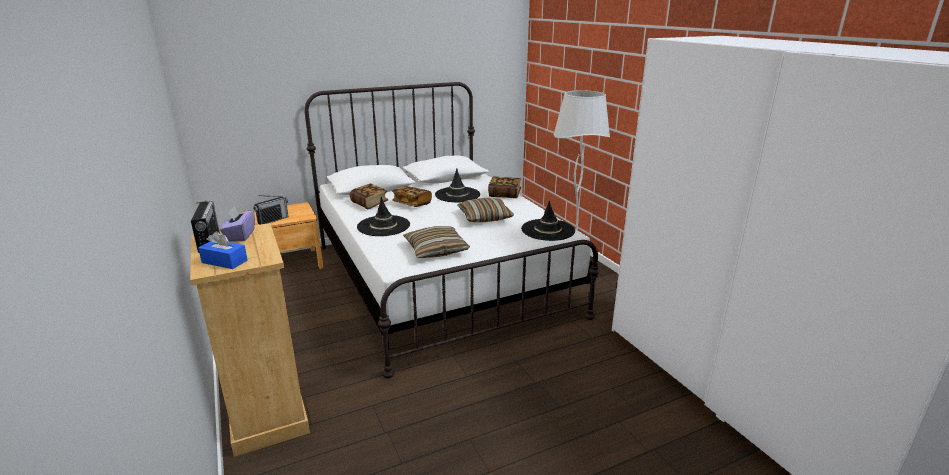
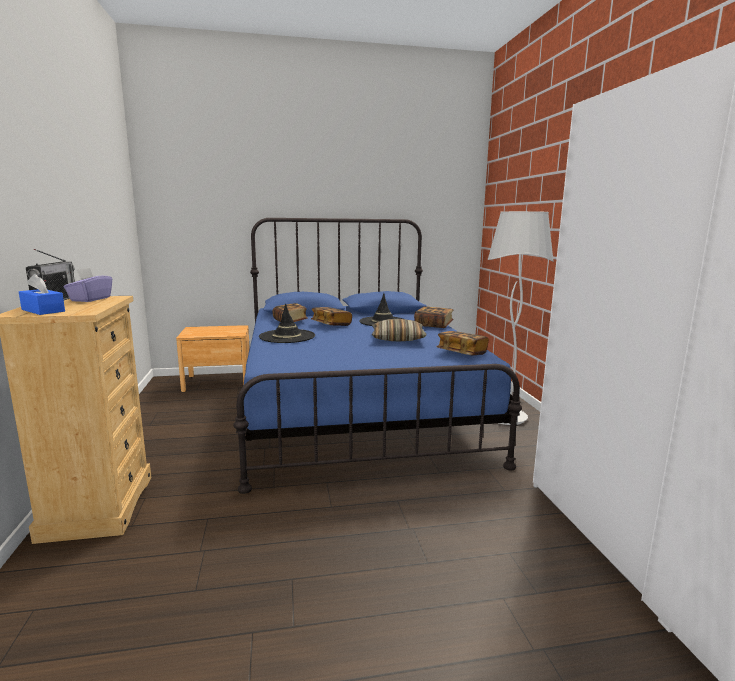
camera: 15 degrees right, 10 degrees down
radio [253,195,289,225] -> none
white bed [304,82,600,378] -> blue bed [233,218,522,494]
pillow [403,226,470,258] -> none
black hat [521,200,575,241] -> book [437,331,489,356]

